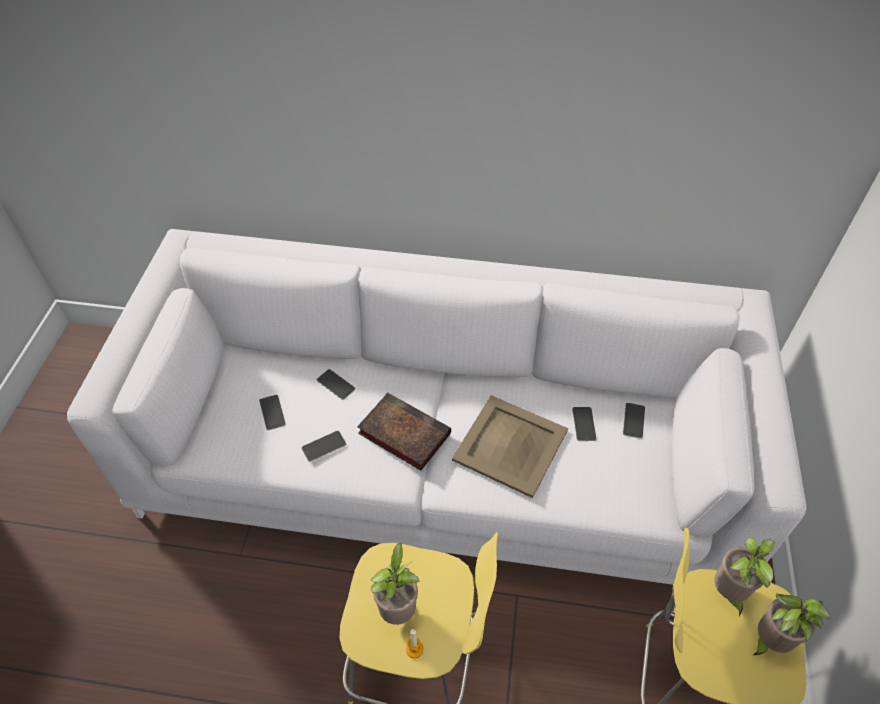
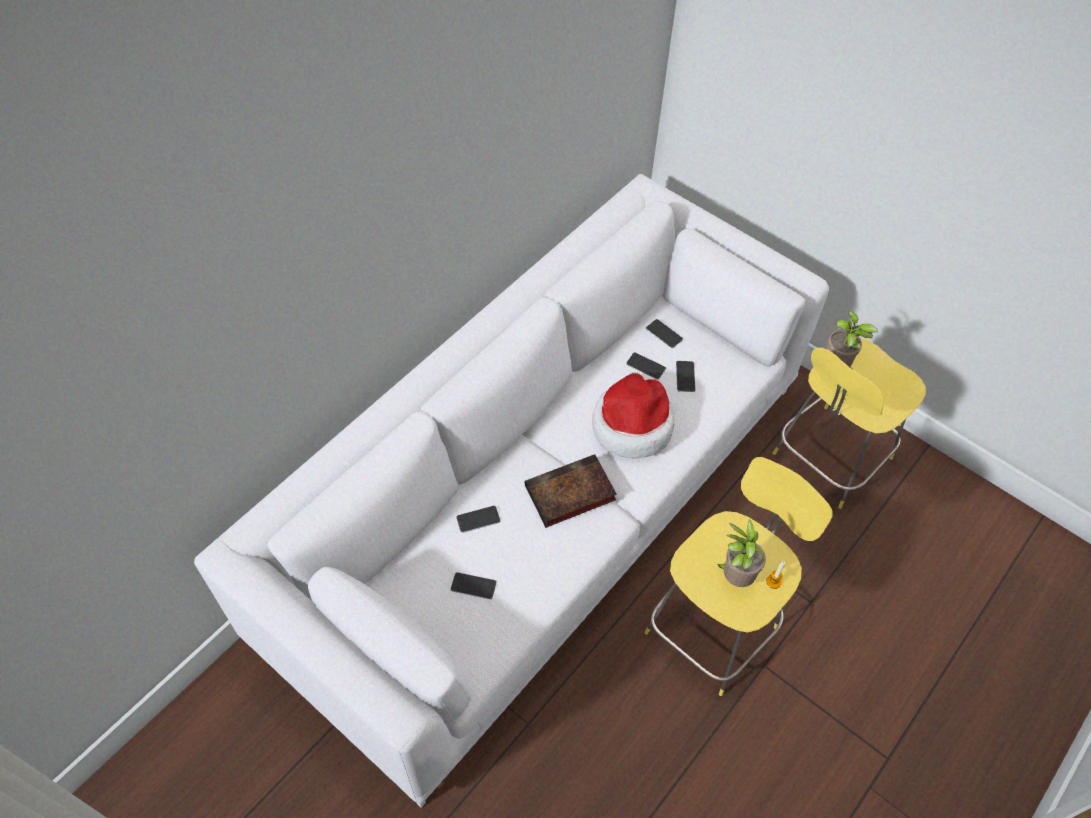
camera: 60 degrees left, 5 degrees up
phone [301,431,346,462] -> phone moved to [676,361,696,392]
beige tray [452,395,568,498] -> hat [592,372,675,458]
potted plant [752,593,830,656] -> none

